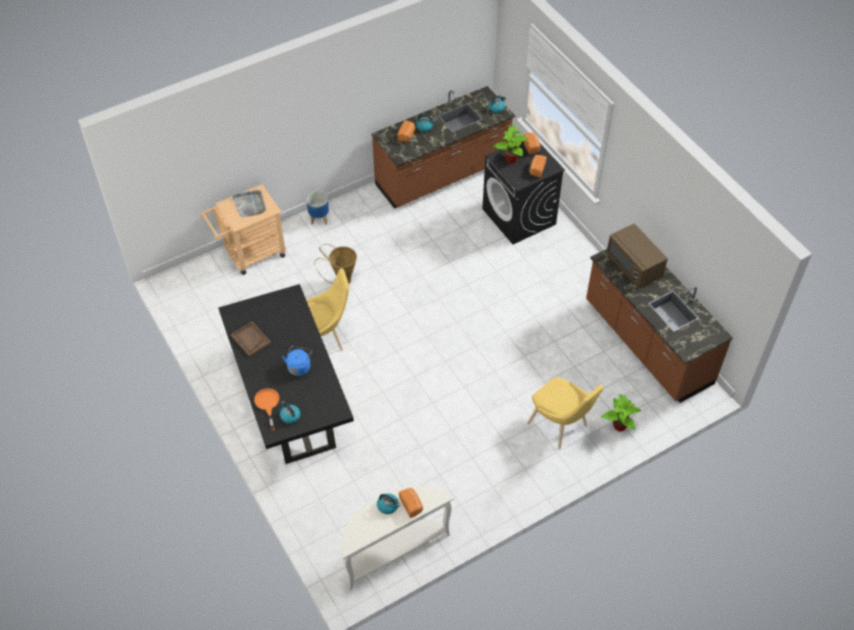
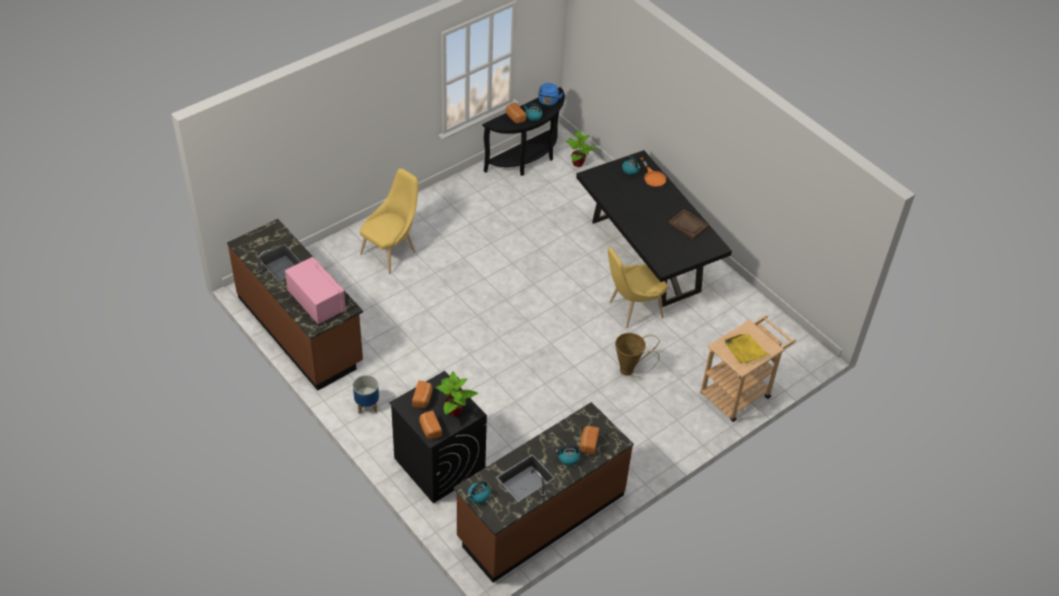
camera: 170 degrees right, 5 degrees down
grey tray [232,190,266,218] -> yellow tray [725,333,769,363]
blue kettle [282,345,312,376] -> blue kettle moved to [538,83,563,106]
planter [306,191,329,225] -> planter moved to [353,375,379,414]
white console table [340,485,454,590] -> black console table [482,87,565,176]
yellow chair [527,377,604,449] -> yellow chair turned 90 degrees clockwise [360,168,418,274]
potted plant [601,394,641,432] -> potted plant moved to [565,130,597,167]
brown microwave [606,223,668,289] -> pink microwave [285,257,346,325]

